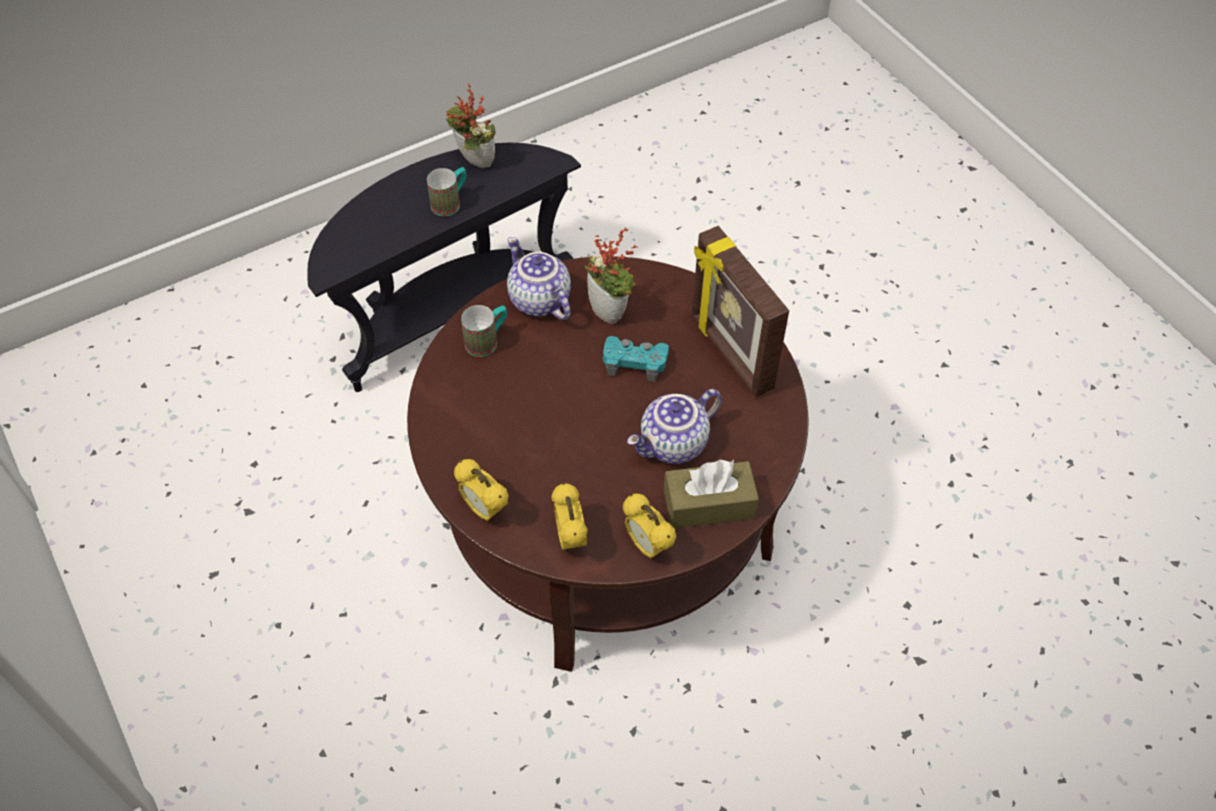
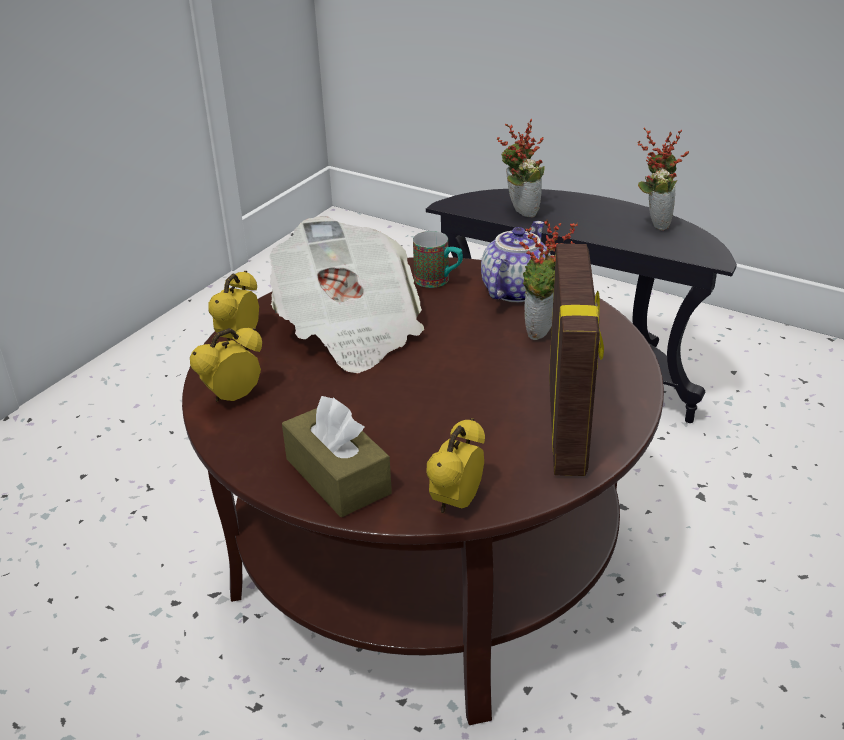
camera: 65 degrees right, 20 degrees down
mug [427,167,467,217] -> none
turquoise game controller [603,336,669,382] -> none
alarm clock [623,494,676,560] -> alarm clock moved to [426,418,485,513]
teapot [627,389,722,464] -> none
picture frame [692,226,789,397] -> picture frame turned 150 degrees clockwise [549,244,604,476]
none -> newspaper [269,216,424,373]
none -> potted plant [496,119,545,217]

